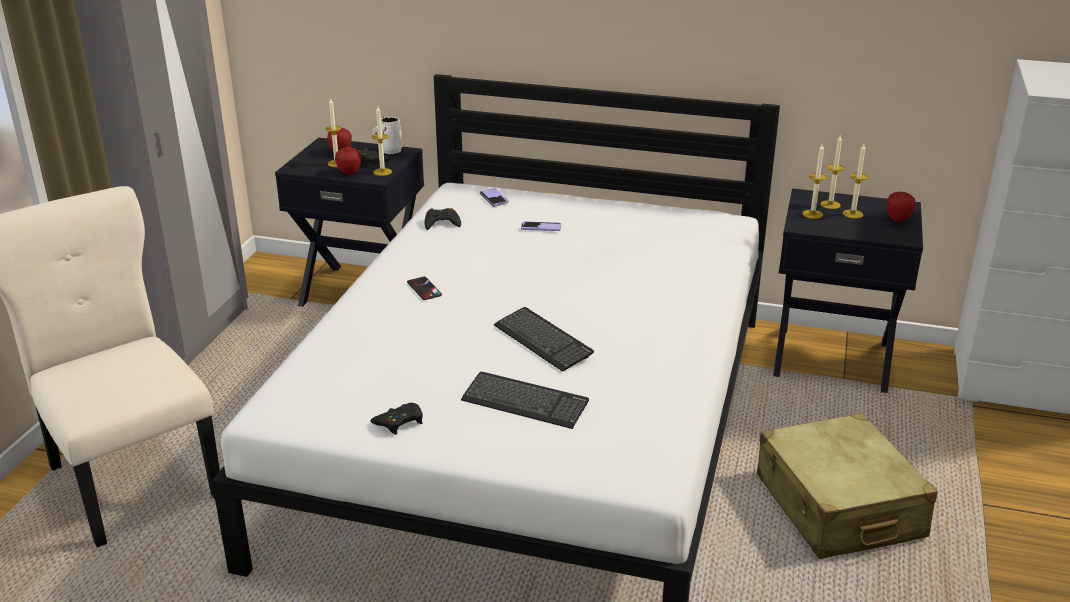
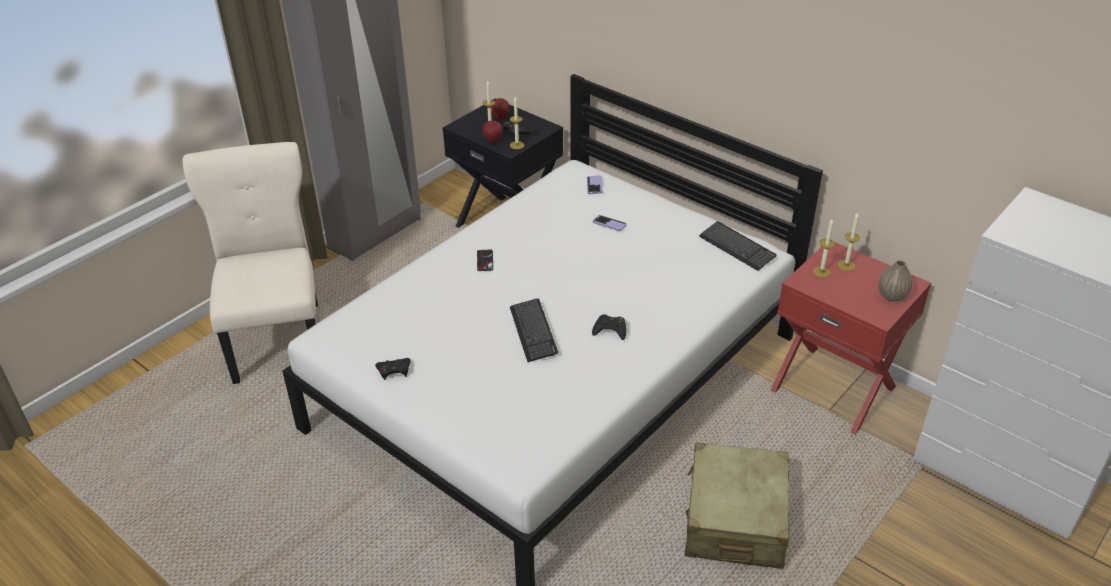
camera: 25 degrees right, 10 degrees up
white mug [373,117,402,154] -> none
black game controller [425,208,461,230] -> black game controller moved to [592,314,626,340]
keyboard [461,372,589,429] -> keyboard moved to [699,221,777,271]
black nightstand [773,188,923,393] -> red nightstand [770,242,931,434]
candle [843,144,868,219] -> none
apple [887,192,916,222] -> vase [878,260,913,302]

